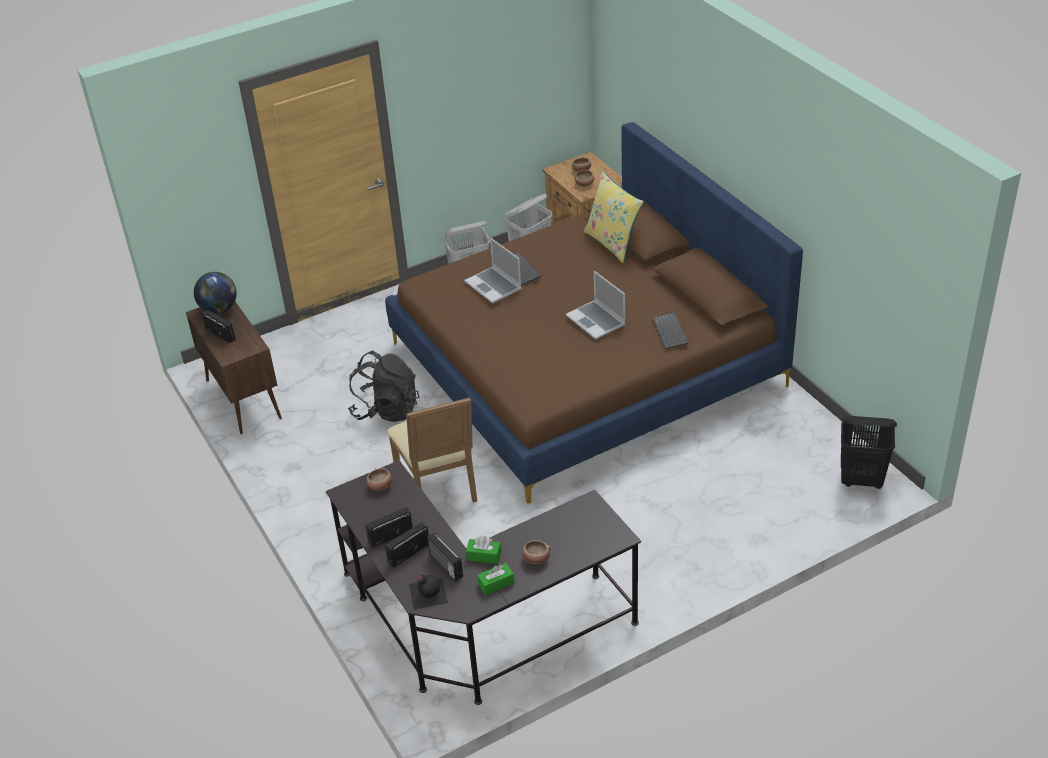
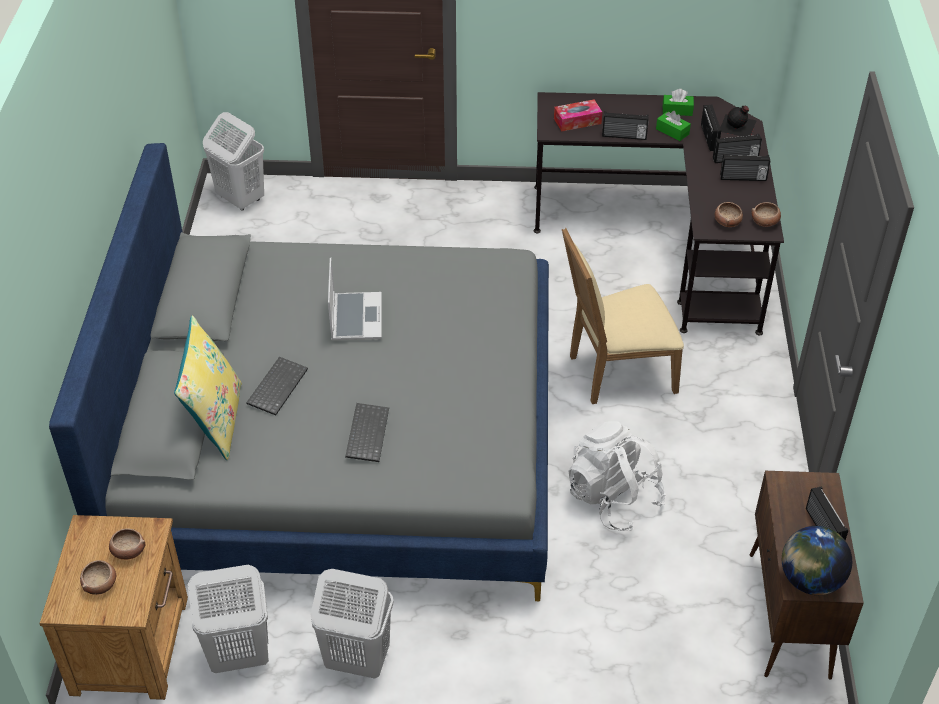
camera: 150 degrees left, 5 degrees up
black backpack [348,351,419,422] -> white backpack [568,421,666,531]
brown bed [385,122,803,504] -> grey bed [49,143,549,601]
beige chair [387,397,477,502] -> beige chair turned 120 degrees counterclockwise [562,228,684,404]
laptop [464,238,522,304] -> none
bowl [522,540,550,564] -> bowl moved to [751,202,781,227]
keyboard [653,313,689,350] -> keyboard moved to [246,357,308,415]
black laundry basket [841,416,897,489] -> white laundry basket [203,112,264,211]
none -> tissue box [554,100,602,132]
none -> radio [602,111,649,140]

